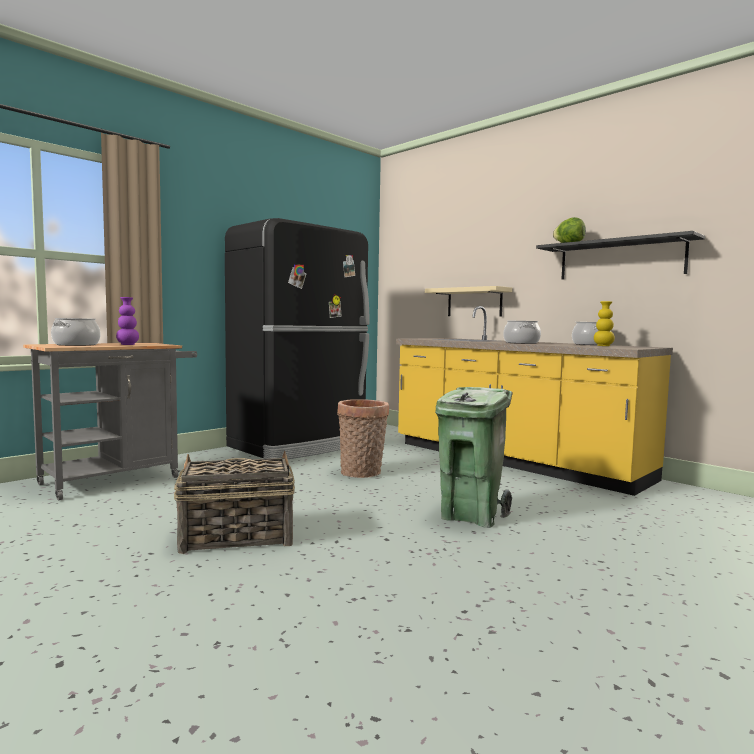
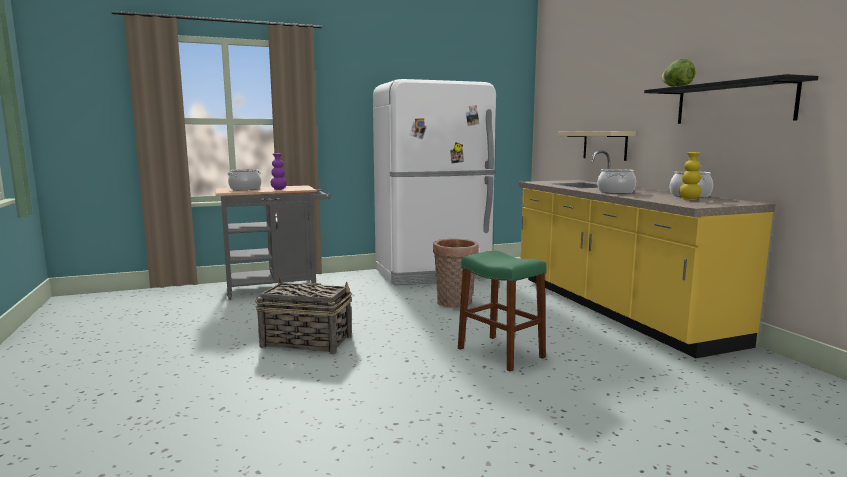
camera: 25 degrees right, 5 degrees up
black fridge [225,218,370,459] -> white fridge [373,79,496,285]
green trash can [435,387,513,528] -> green stool [458,250,546,371]

